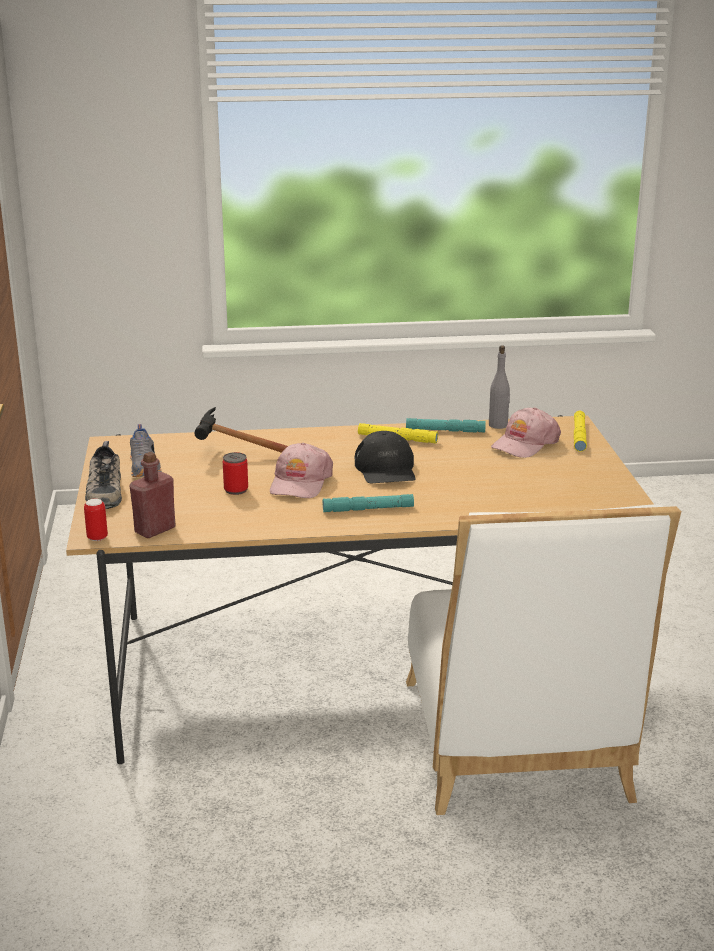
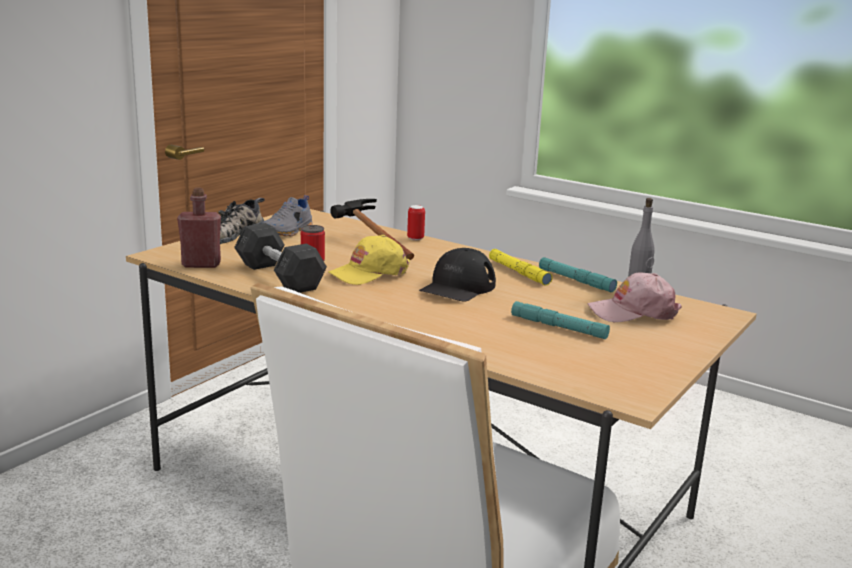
camera: 40 degrees right, 5 degrees down
can [84,499,108,541] -> can moved to [407,205,425,240]
pink cap [270,442,333,498] -> yellow cap [328,235,410,285]
turquoise flashlight [323,494,414,512] -> turquoise flashlight moved to [511,301,610,339]
yellow flashlight [574,411,587,452] -> none
none -> grey dumbbell [234,223,327,293]

